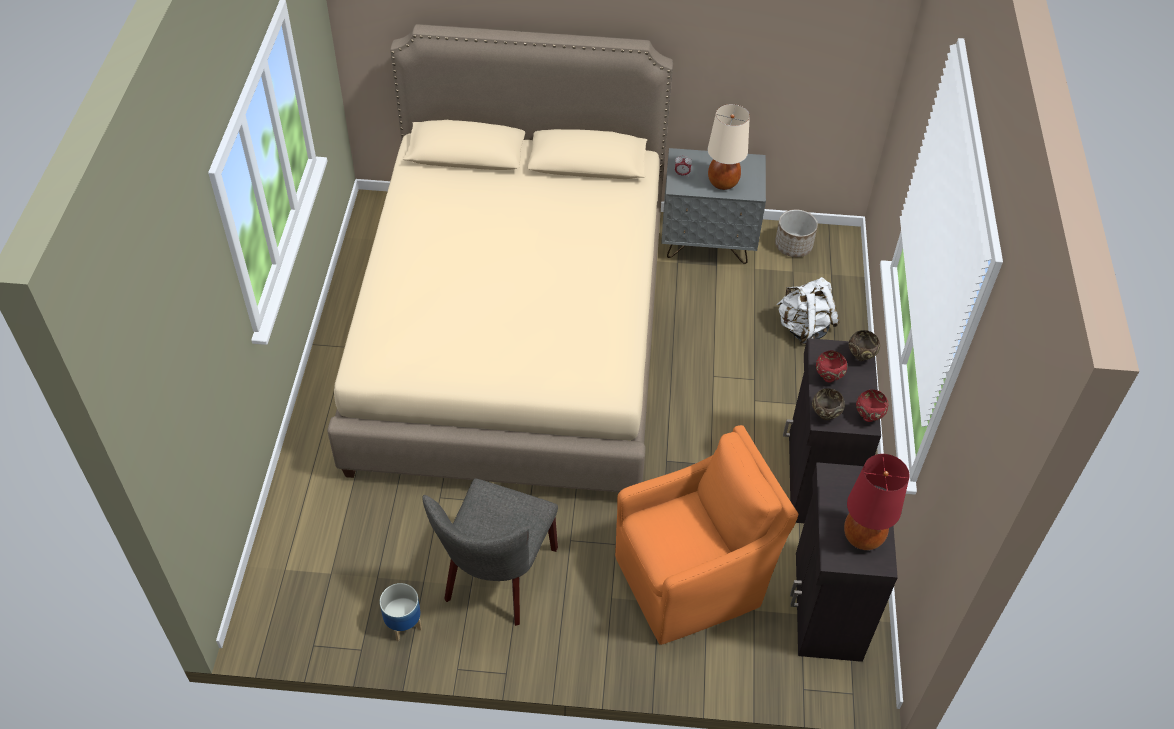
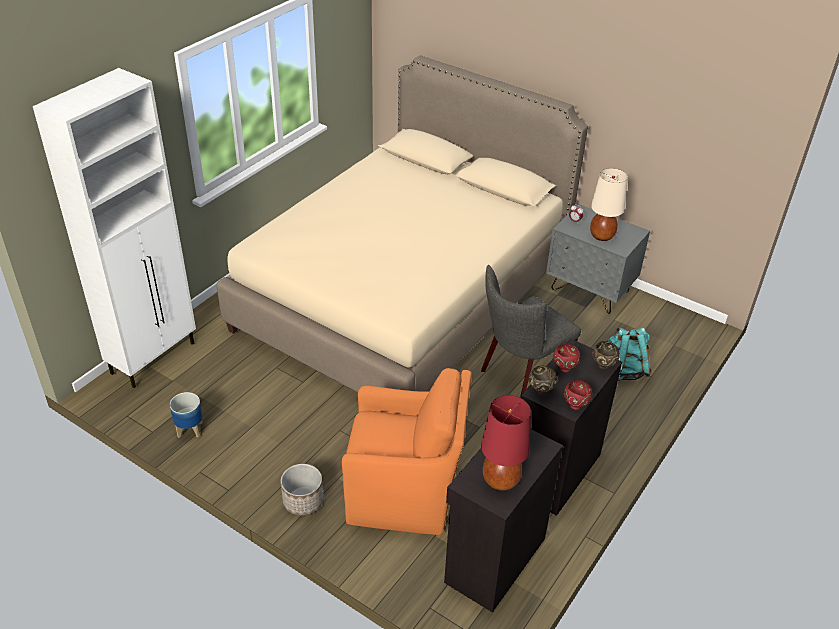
camera: 30 degrees right, 10 degrees down
grey chair [422,478,558,626] -> grey chair moved to [481,265,581,398]
planter [775,210,818,257] -> planter moved to [281,464,323,515]
white backpack [777,277,839,344] -> turquoise backpack [608,327,652,381]
none -> white cabinet [33,68,196,388]

